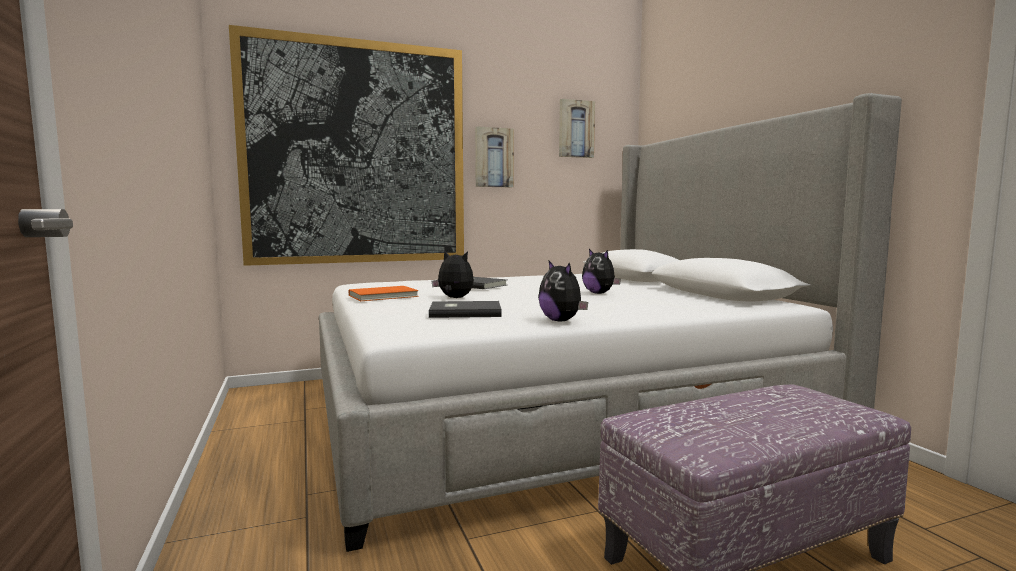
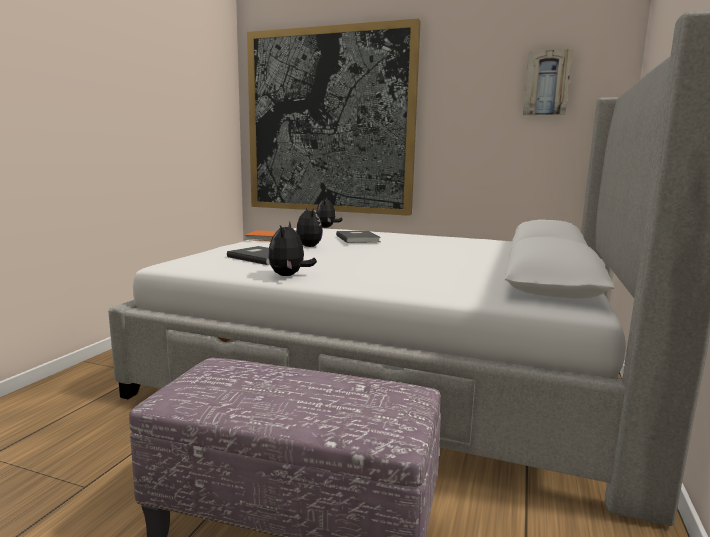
camera: 40 degrees right, 5 degrees up
picture [475,126,514,188] -> none
plush toy [582,249,621,294] -> plush toy moved to [316,197,342,228]

